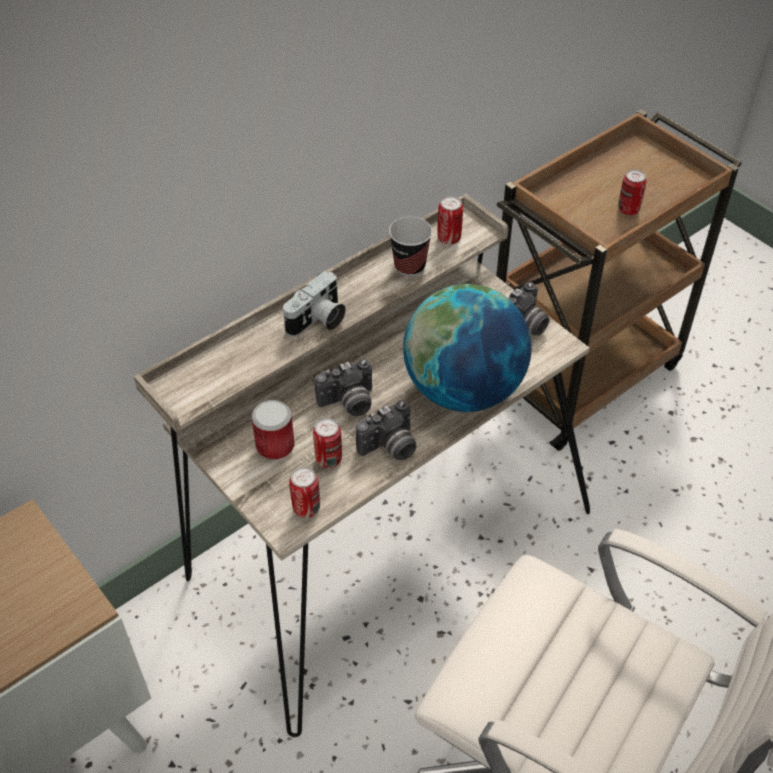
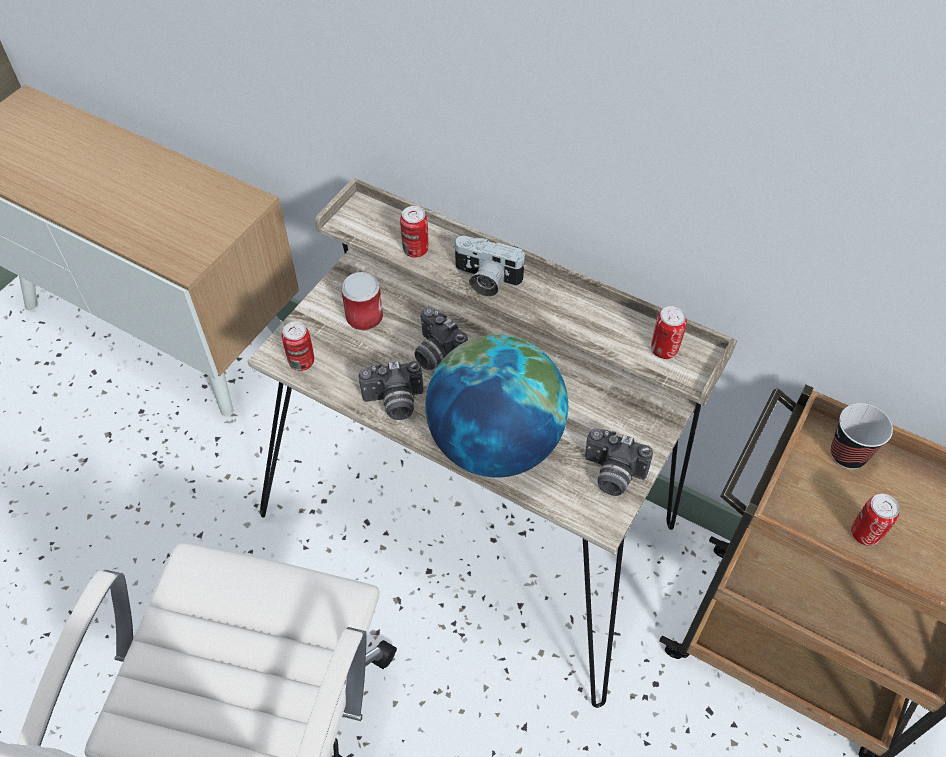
camera: 70 degrees right, 5 degrees up
can [313,418,342,468] -> can moved to [400,206,428,258]
camera [356,400,417,460] -> camera turned 45 degrees counterclockwise [359,361,424,420]
cup [389,217,432,276] -> cup moved to [831,403,893,469]

